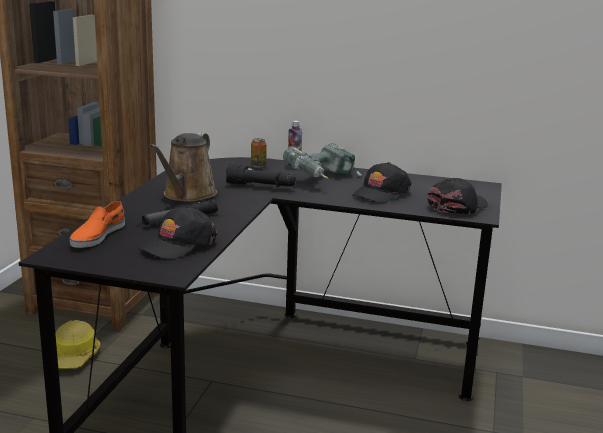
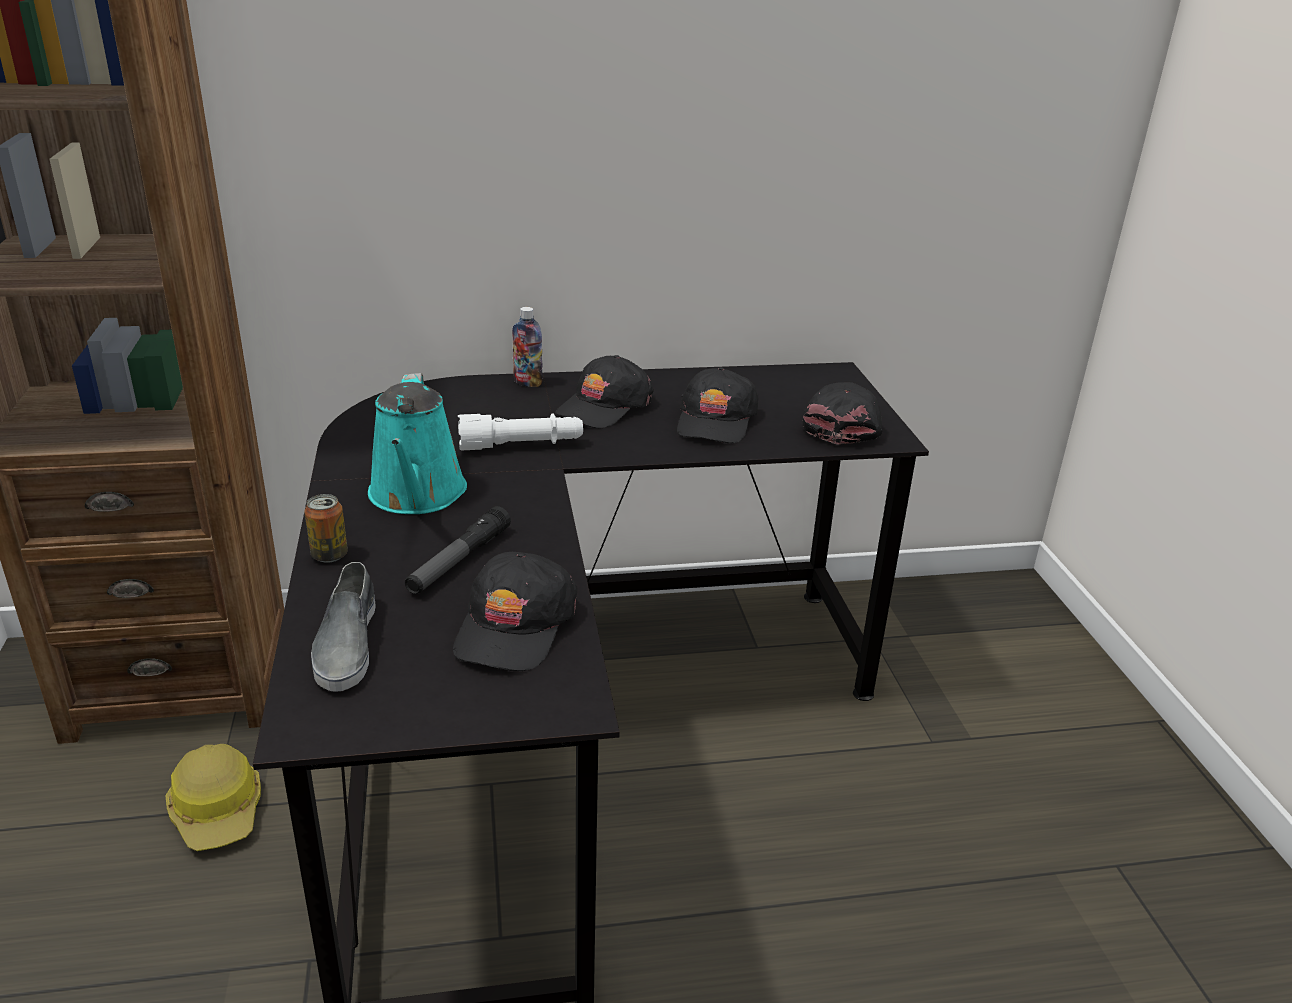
camera: 25 degrees left, 10 degrees up
orange shoe [70,201,125,248] -> grey shoe [311,562,376,692]
brown watering can [150,133,217,202] -> turquoise watering can [368,373,467,514]
black flashlight [226,164,296,187] -> white flashlight [458,413,583,450]
can [251,138,267,168] -> can moved to [304,494,348,563]
power drill [283,143,362,179] -> black cap [555,355,654,428]

